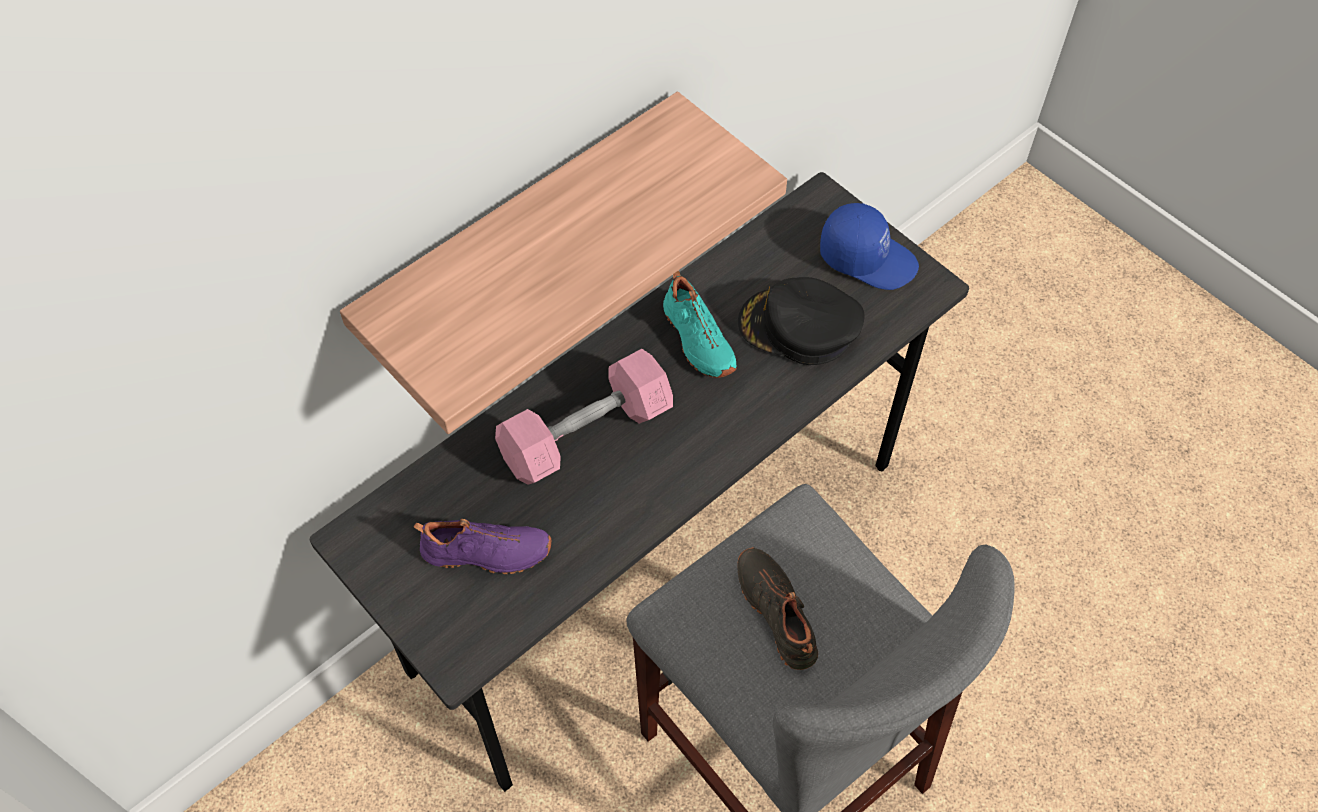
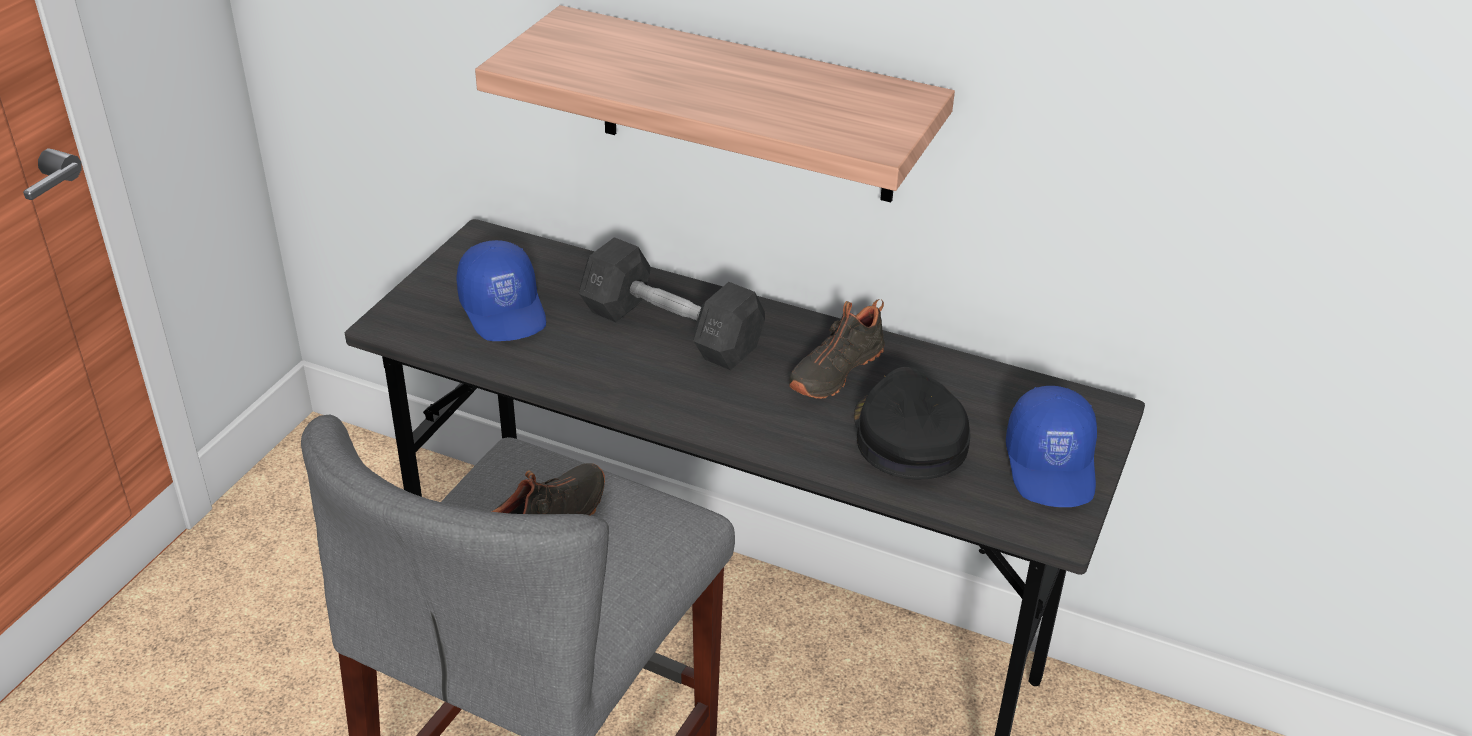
camera: 65 degrees right, 20 degrees down
purple shoe [414,519,551,574] -> blue cap [457,240,546,341]
pink dumbbell [495,349,673,485] -> grey dumbbell [579,237,765,370]
turquoise shoe [663,270,737,378] -> black shoe [789,299,885,399]

